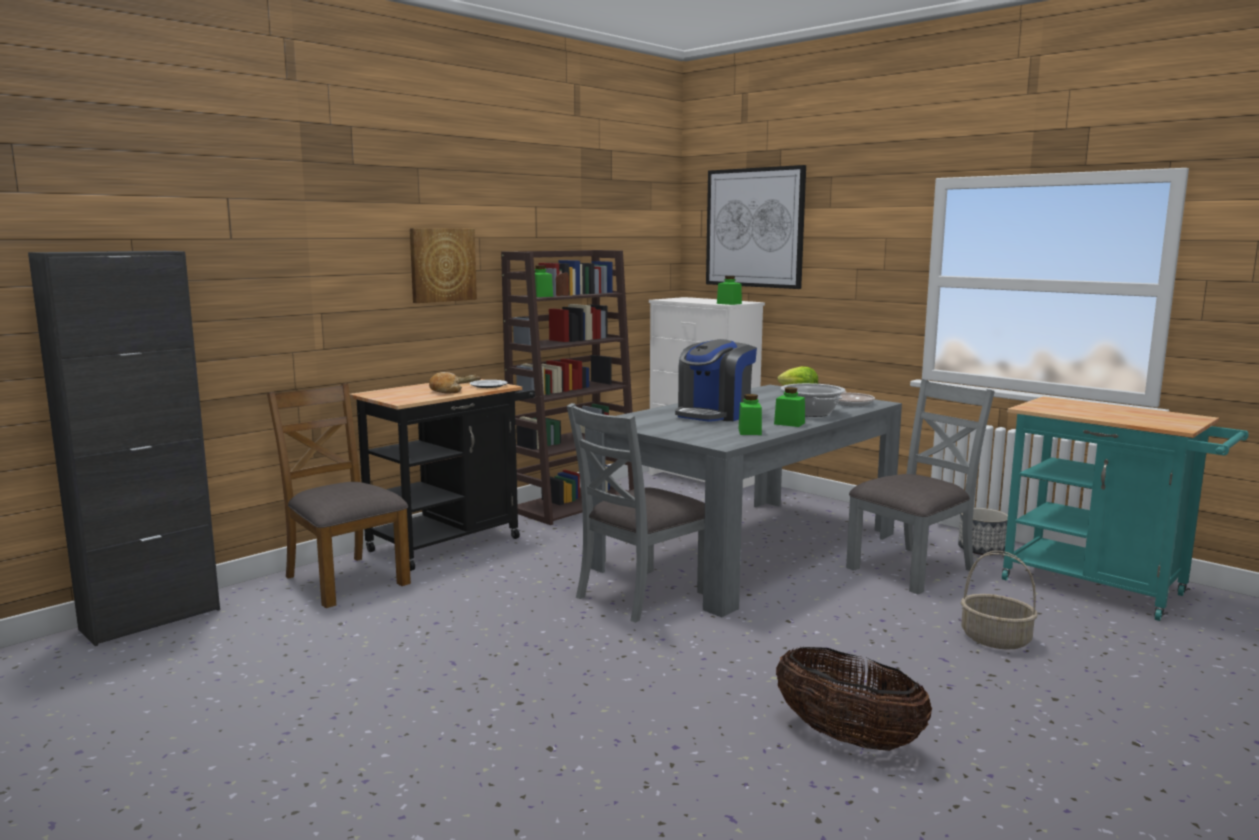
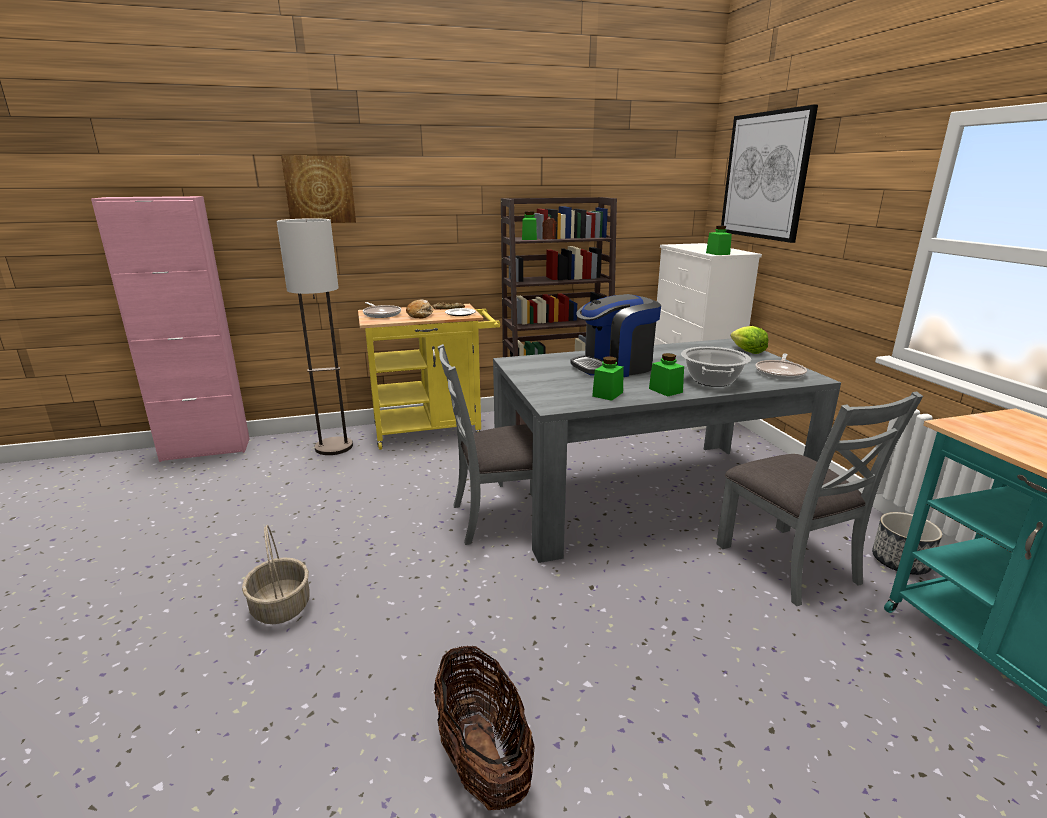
camera: 30 degrees right, 10 degrees up
black cabinet [28,251,220,646] -> pink cabinet [91,196,250,462]
brown chair [267,383,411,608] -> floor lamp [277,218,353,455]
black cart [350,379,535,571] -> yellow cart [358,304,500,450]
picture [410,228,477,303] -> picture moved to [281,155,356,223]
grey chair [846,379,995,594] -> grey chair turned 75 degrees clockwise [716,391,923,606]
basket [961,551,1038,650] -> basket moved to [242,525,310,624]
none -> frying pan [363,302,401,318]

